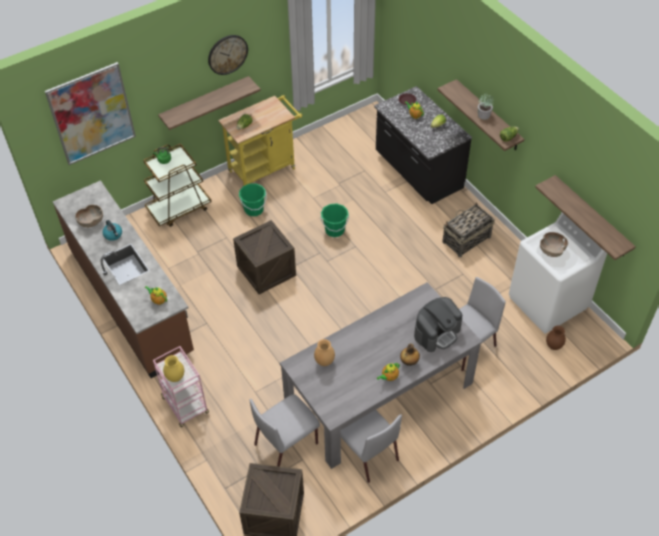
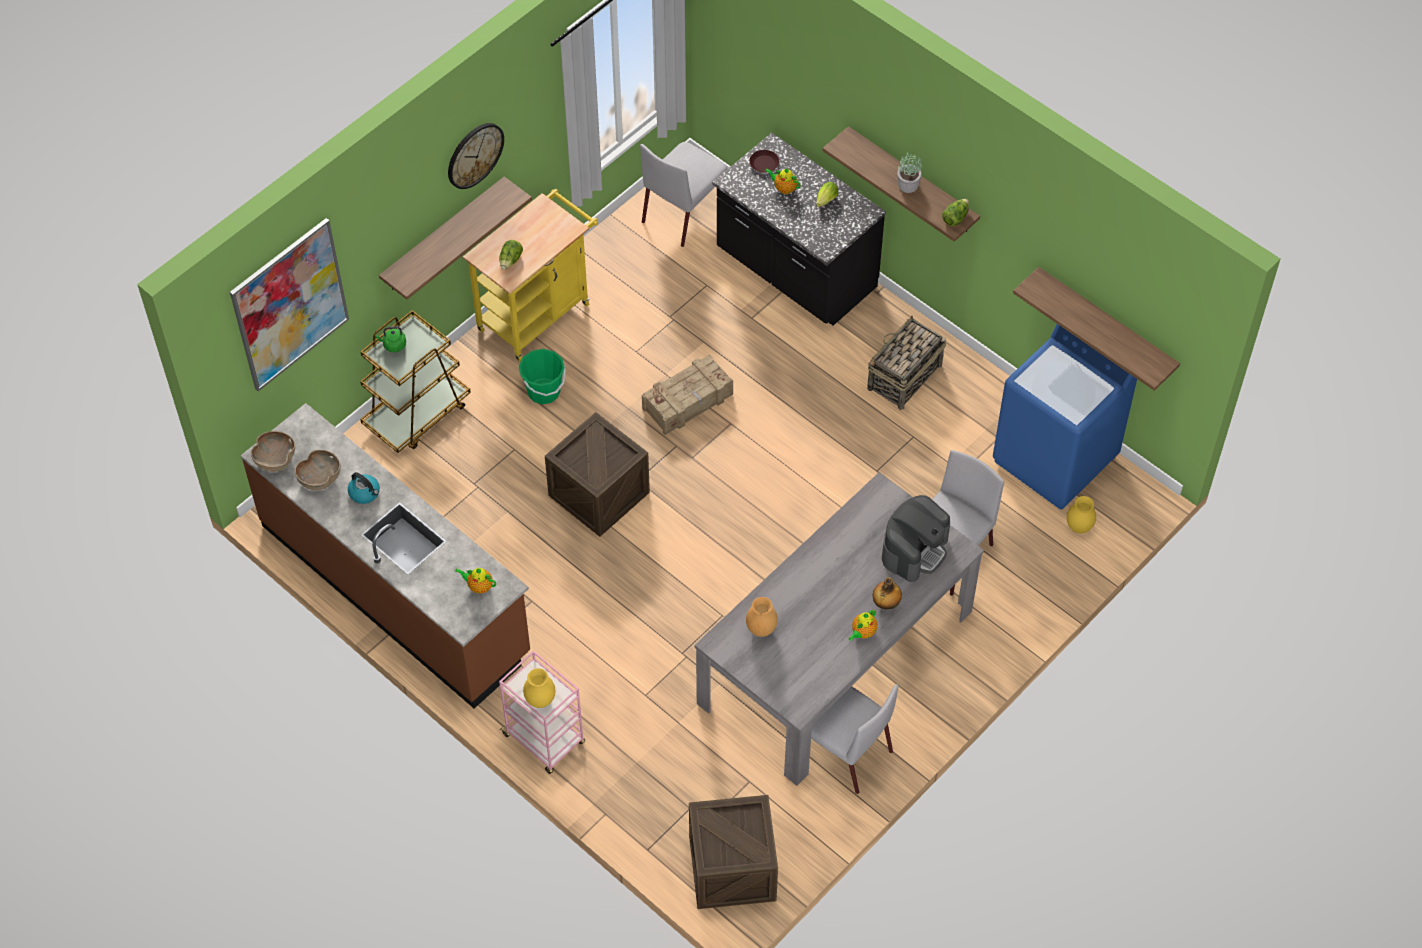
camera: 15 degrees left, 5 degrees up
grey chair [249,394,320,467] -> grey chair moved to [640,142,727,247]
green bucket [321,203,349,237] -> crate [642,355,733,435]
white washing machine [509,212,607,333] -> blue washing machine [993,324,1137,510]
brown bowl [540,232,568,257] -> brown bowl moved to [251,431,295,472]
brown vase [546,326,566,350] -> yellow vase [1067,496,1096,533]

